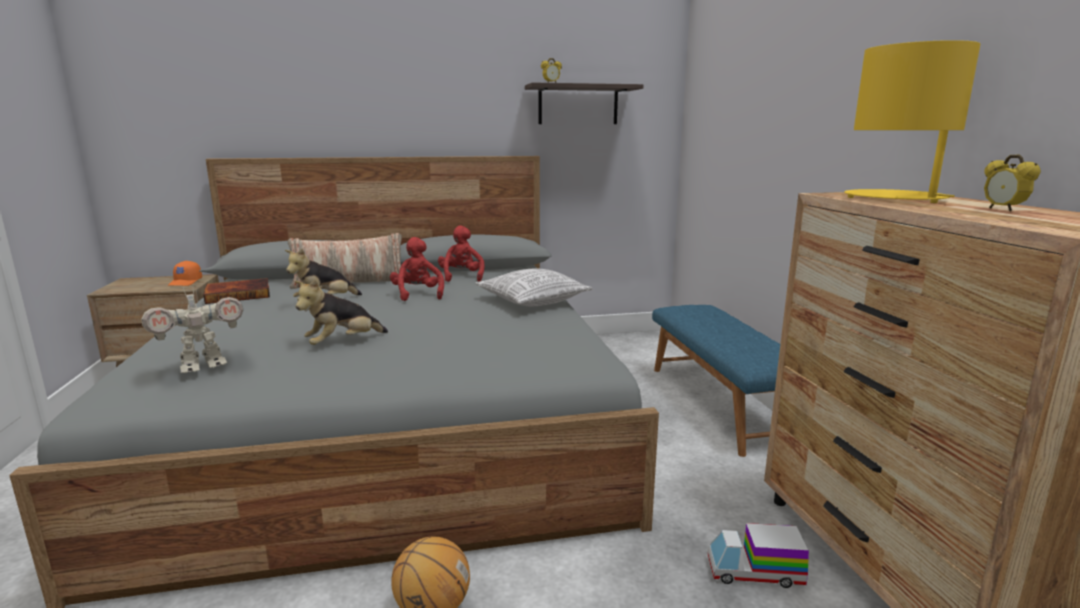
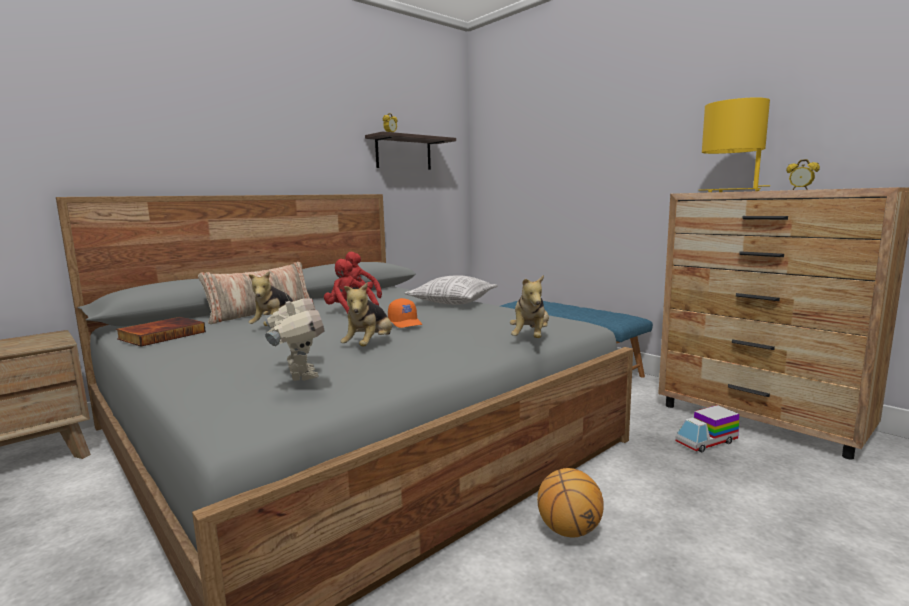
camera: 30 degrees left, 5 degrees down
toy robot [141,288,243,373] -> toy robot turned 45 degrees counterclockwise [265,293,324,381]
orange cap [168,261,202,286] -> orange cap moved to [388,298,422,328]
none -> plush toy [510,275,549,338]

